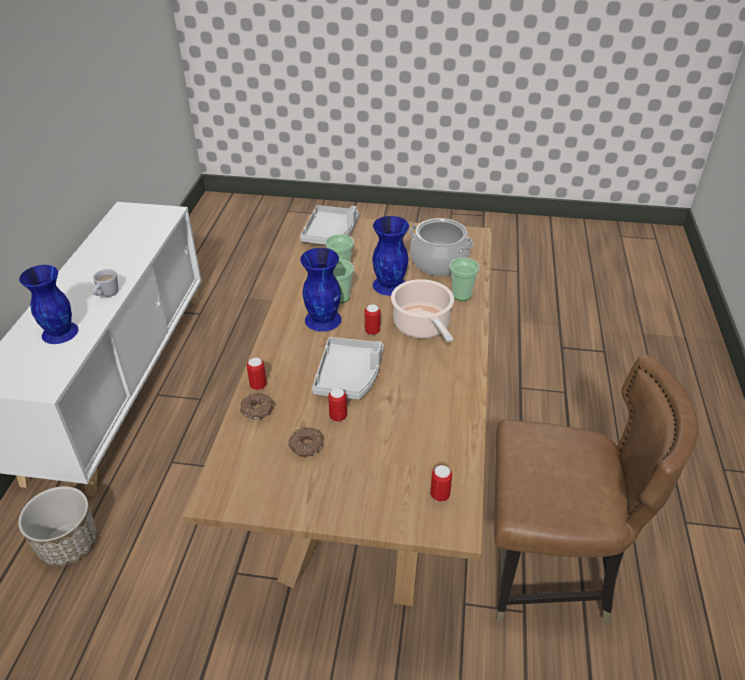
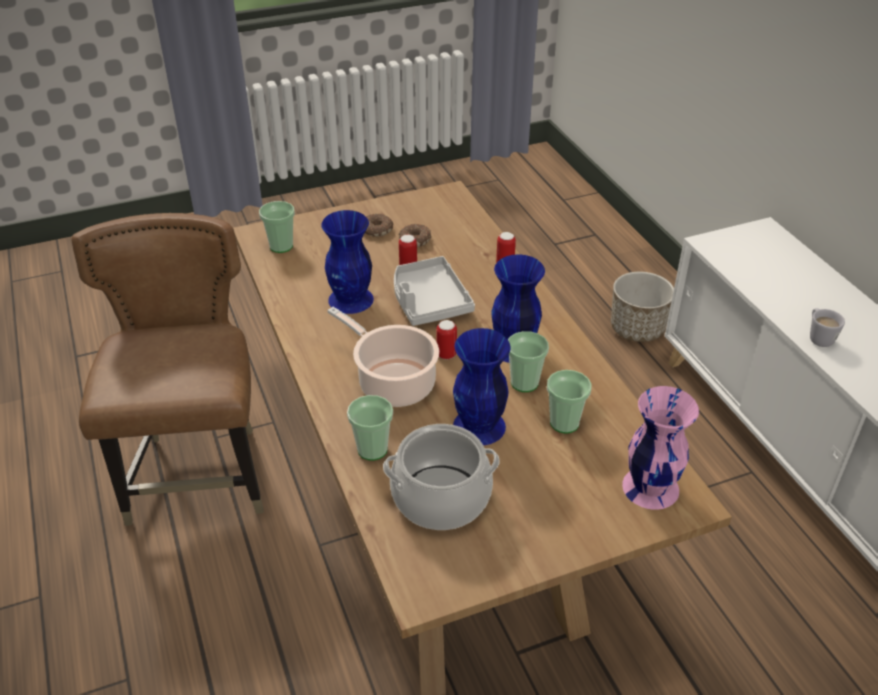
camera: 150 degrees right, 0 degrees up
blue vase [19,265,79,344] -> blue vase moved to [321,210,374,314]
donut [240,393,275,419] -> donut moved to [365,213,393,237]
grey tray [300,205,359,245] -> pink vase [622,386,699,510]
can [430,465,452,502] -> cup [259,201,295,253]
brown chair [494,354,698,625] -> brown chair turned 105 degrees clockwise [71,213,264,526]

